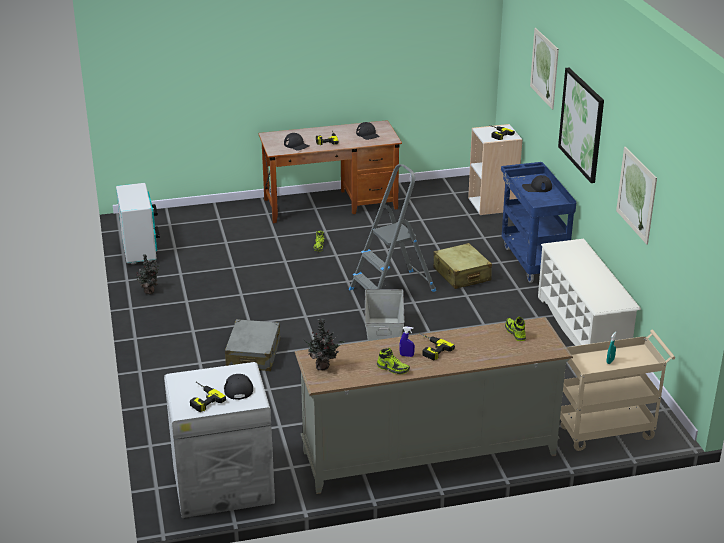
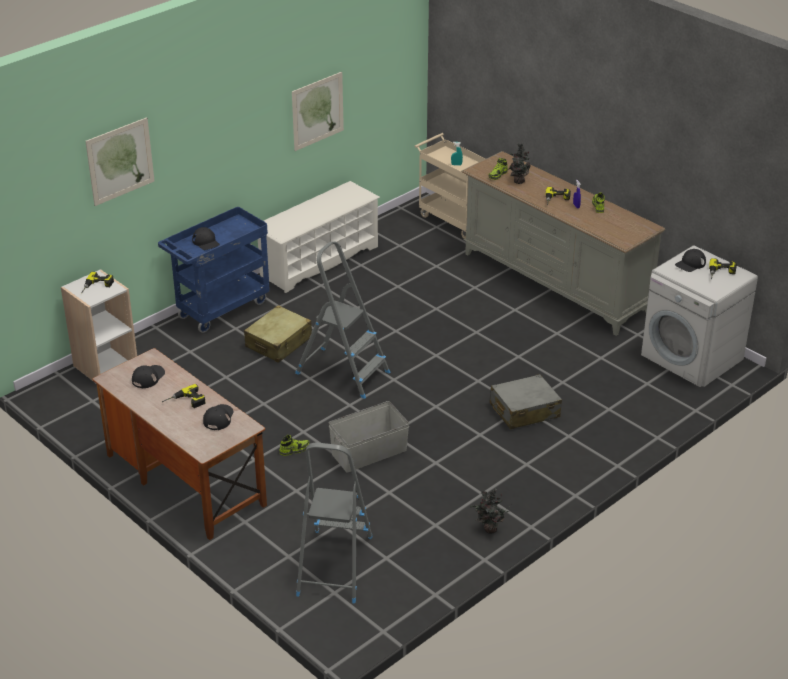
camera: 120 degrees left, 5 degrees up
white nightstand [116,183,160,265] -> none
potted plant [303,319,344,370] -> potted plant moved to [507,143,531,184]
grey storage box [365,289,405,341] -> grey storage box moved to [329,401,409,473]
picture [558,68,604,183] -> none
none -> grey step ladder [296,443,373,603]

